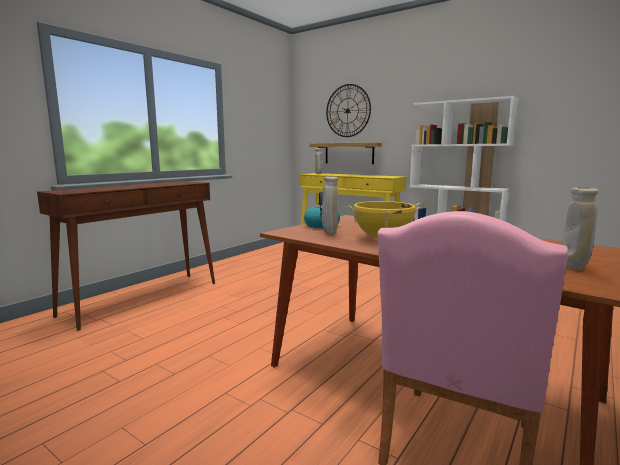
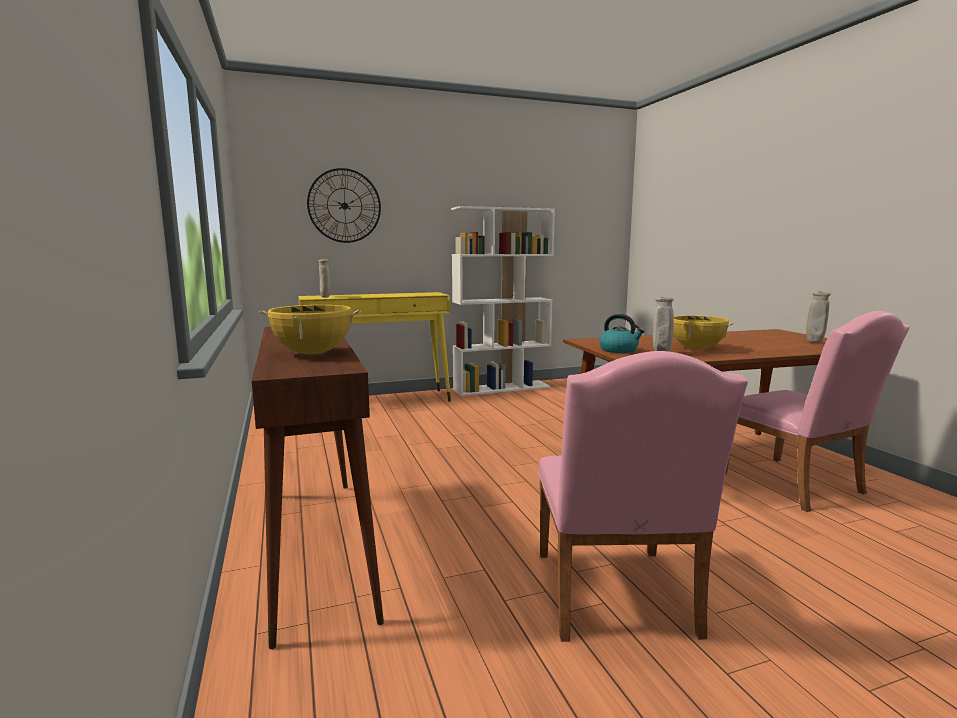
camera: 55 degrees left, 0 degrees up
shelf [309,143,382,164] -> none
none -> yellow cooking pot [259,305,361,355]
none -> pink chair [538,351,748,642]

